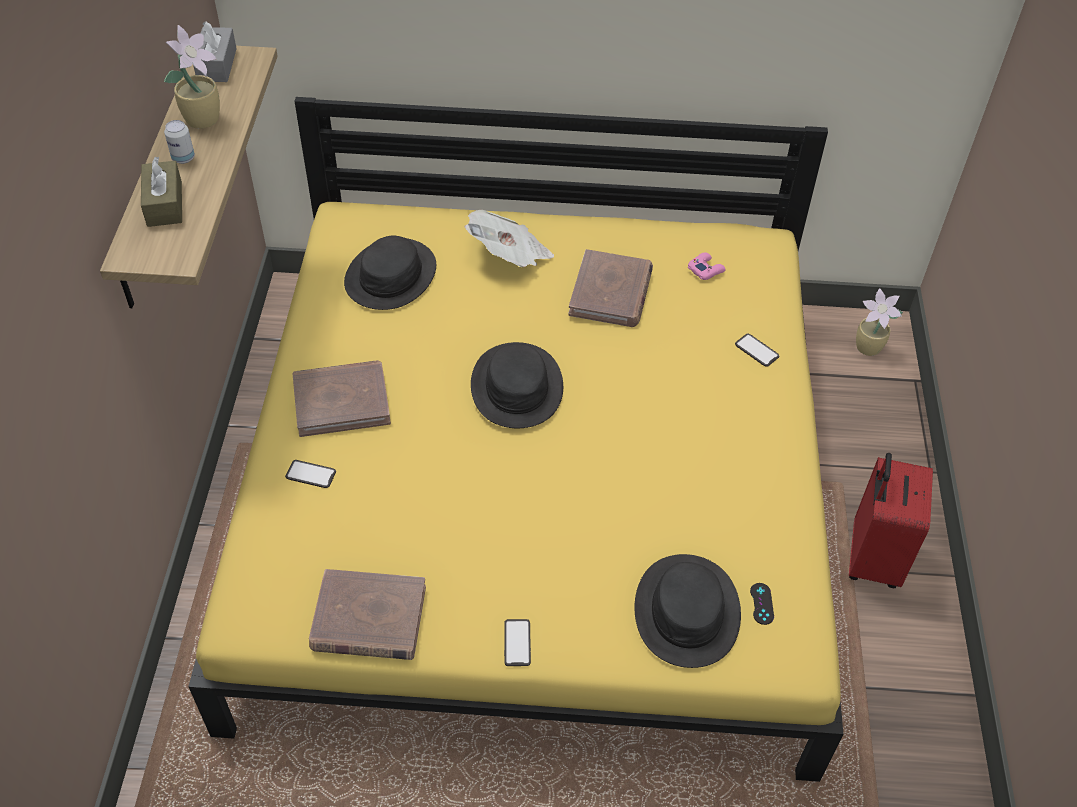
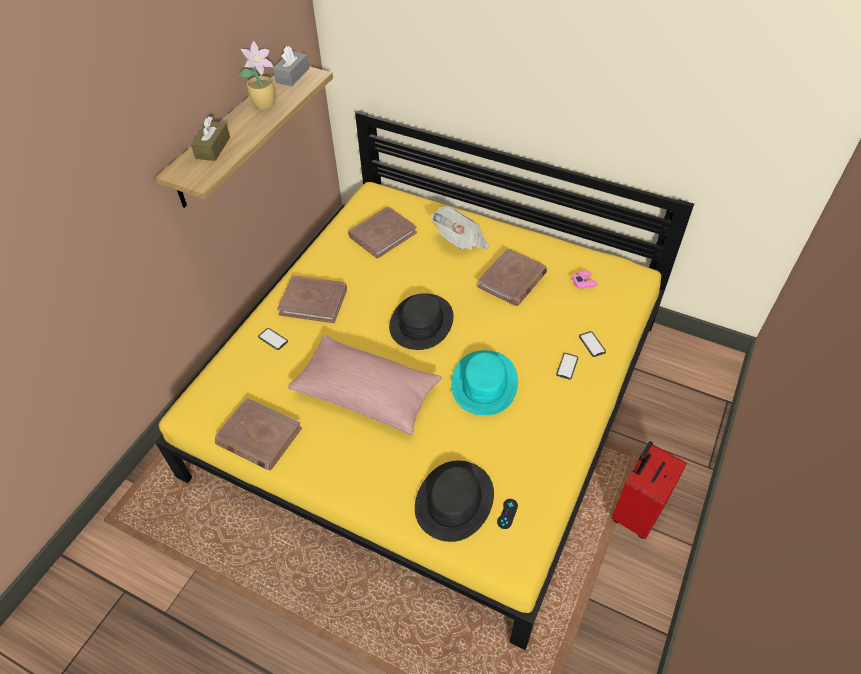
camera: 25 degrees right, 0 degrees up
can [164,120,195,164] -> none
black hat [344,235,436,310] -> brown book [348,207,417,259]
phone [504,619,531,666] -> phone moved to [556,353,578,380]
potted plant [856,288,903,356] -> none
none -> pink pillow [288,335,442,435]
none -> turquoise hat [451,350,518,416]

